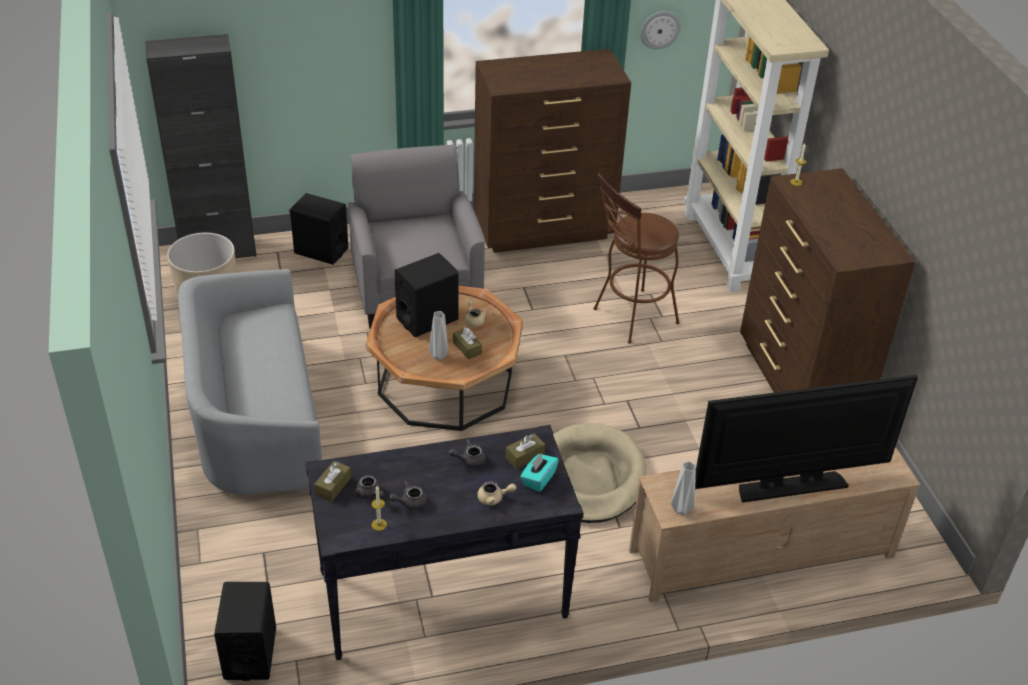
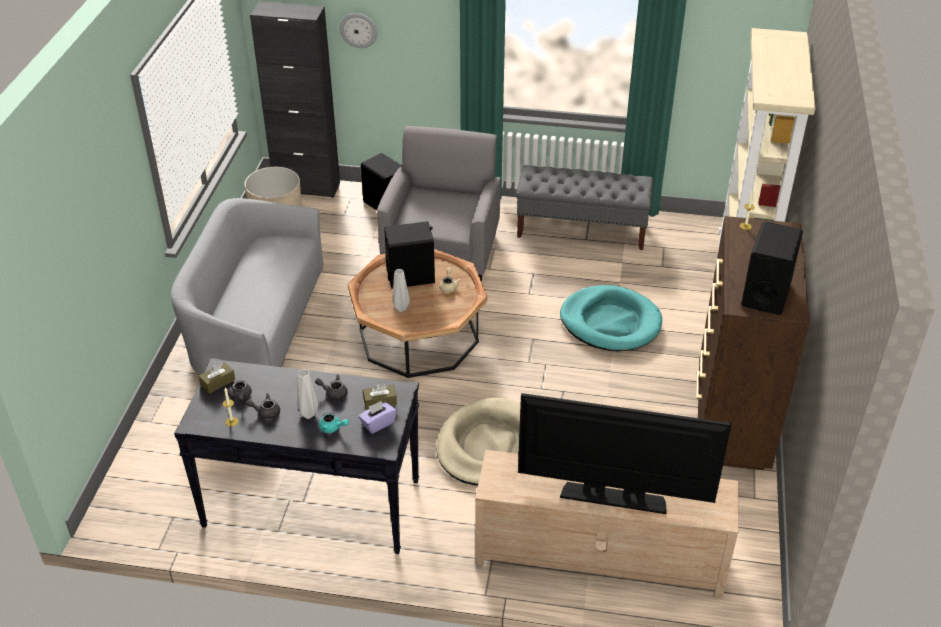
camera: 25 degrees right, 0 degrees up
black speaker [214,582,276,681] -> black speaker moved to [741,221,803,315]
brown tissue box [453,327,482,359] -> none
brown dresser [474,49,631,253] -> grey bench [516,165,653,250]
beige teapot [477,481,516,506] -> turquoise teapot [319,412,349,433]
turquoise tissue box [520,453,559,492] -> purple tissue box [359,401,397,434]
brown stool [593,173,680,344] -> turquoise dog bed [560,285,662,351]
wall clock [641,11,681,49] -> wall clock moved to [340,13,378,48]
grey vase [671,461,696,515] -> grey vase moved to [297,369,318,419]

